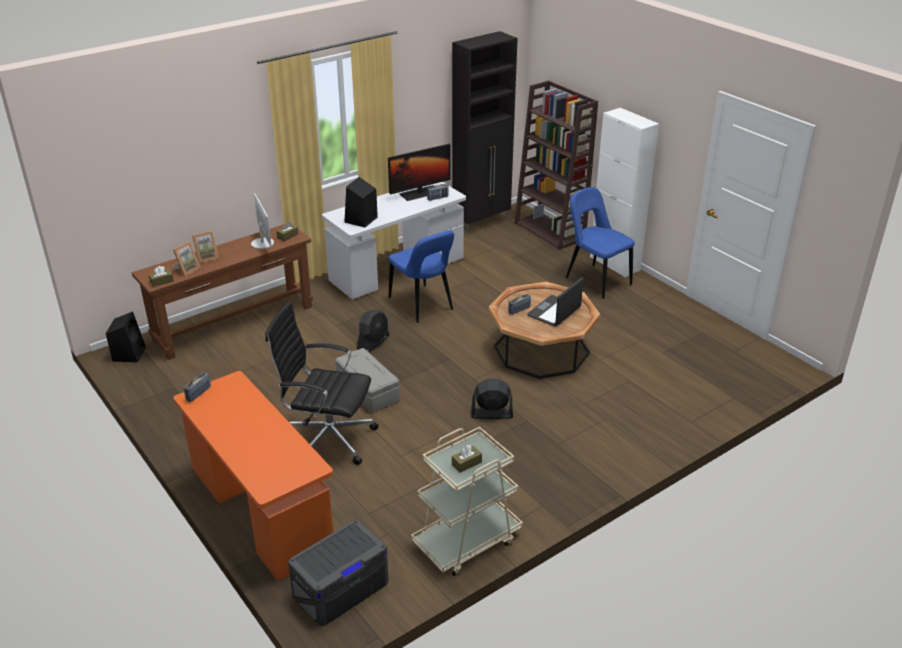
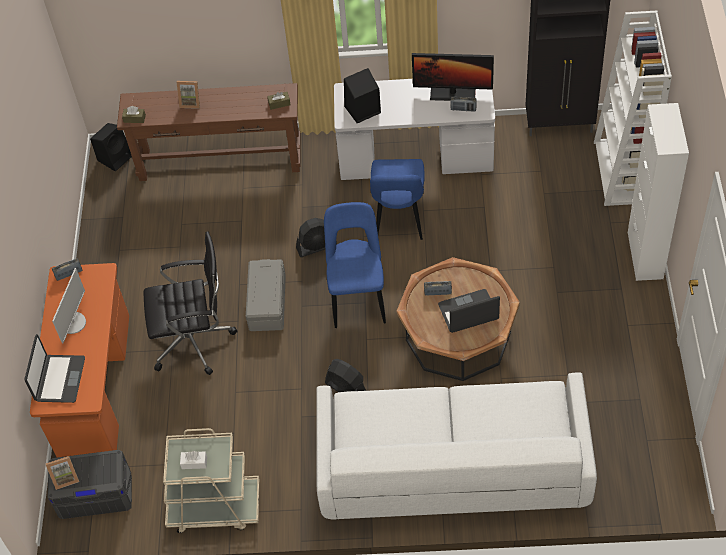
camera: 40 degrees right, 20 degrees up
picture frame [172,241,201,276] -> picture frame moved to [46,456,79,490]
monitor [251,193,274,249] -> monitor moved to [52,268,86,343]
black office chair [265,302,379,465] -> black office chair turned 120 degrees clockwise [144,231,238,375]
brown tissue box [452,445,482,473] -> white tissue box [180,451,207,469]
brown bookcase [514,80,598,250] -> white bookcase [594,10,672,206]
blue chair [566,187,635,299] -> blue chair moved to [324,202,386,328]
none -> laptop [24,334,85,403]
none -> white sofa [316,373,597,520]

